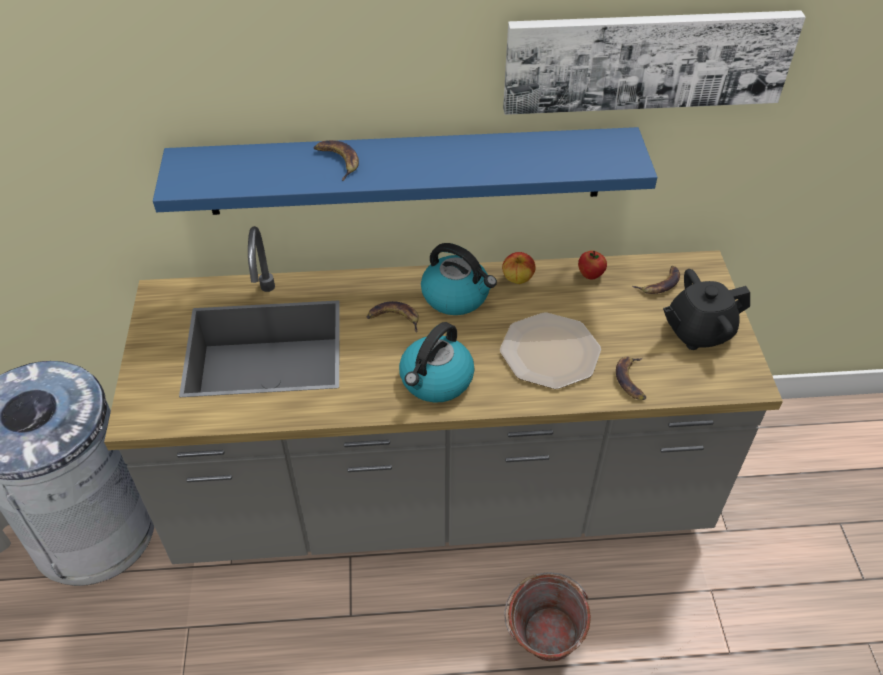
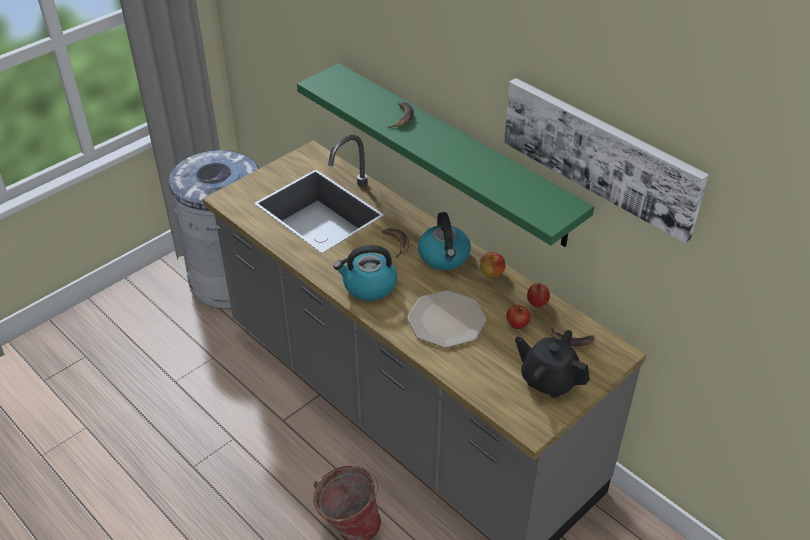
camera: 50 degrees right, 5 degrees down
blue shelf [153,127,657,215] -> green shelf [297,63,594,247]
banana [616,356,647,400] -> none
none -> apple [506,305,531,329]

